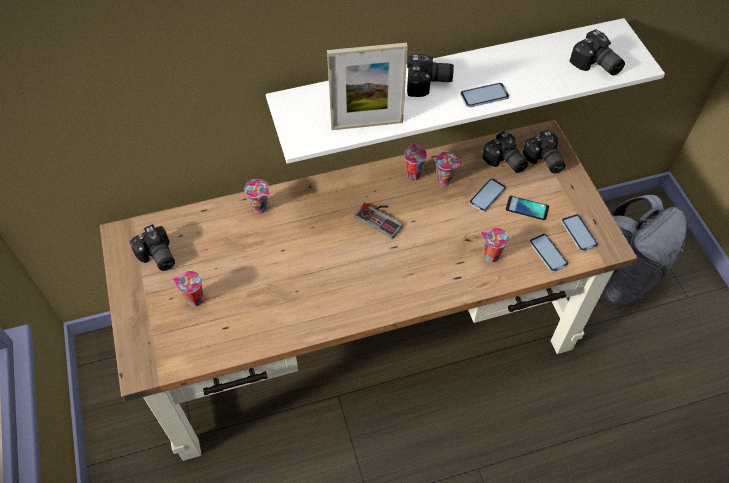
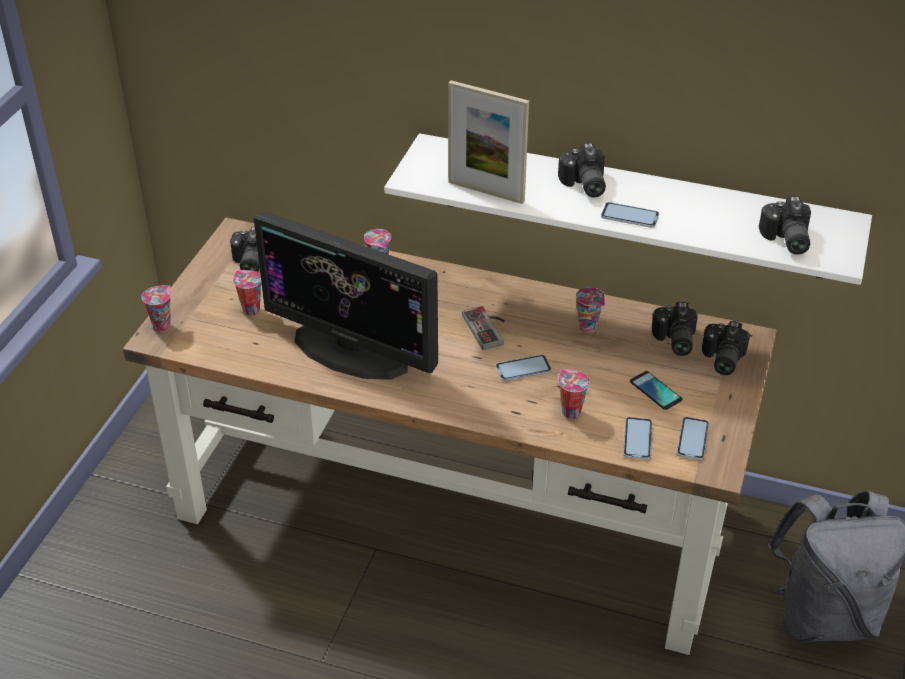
camera: 35 degrees right, 15 degrees down
cup [404,143,427,180] -> cup moved to [142,285,171,332]
camera [407,54,454,97] -> camera turned 45 degrees clockwise [558,143,606,197]
phone [469,178,506,212] -> phone moved to [496,355,551,381]
none -> monitor [254,211,438,380]

